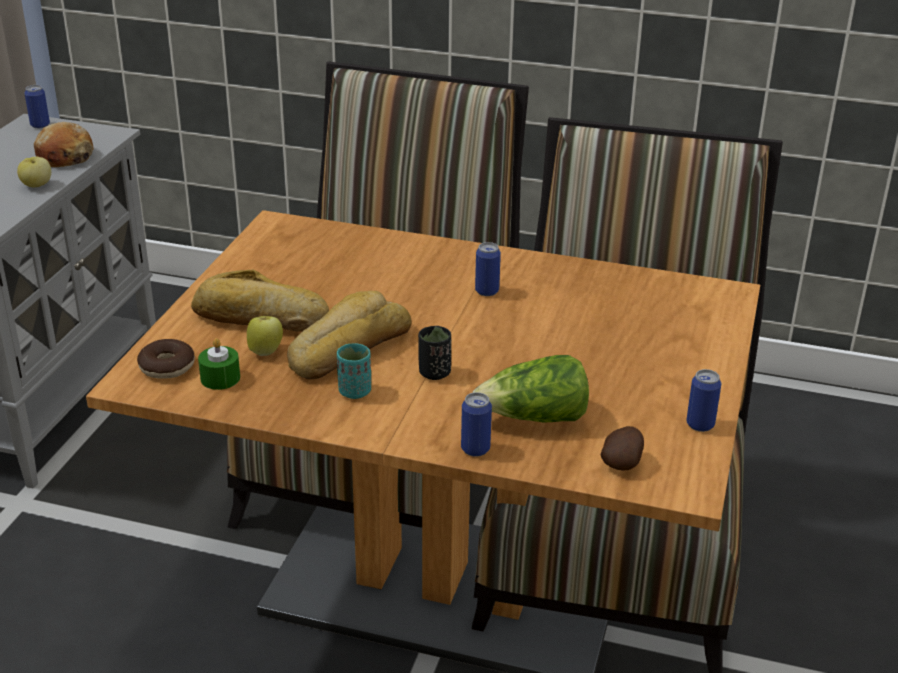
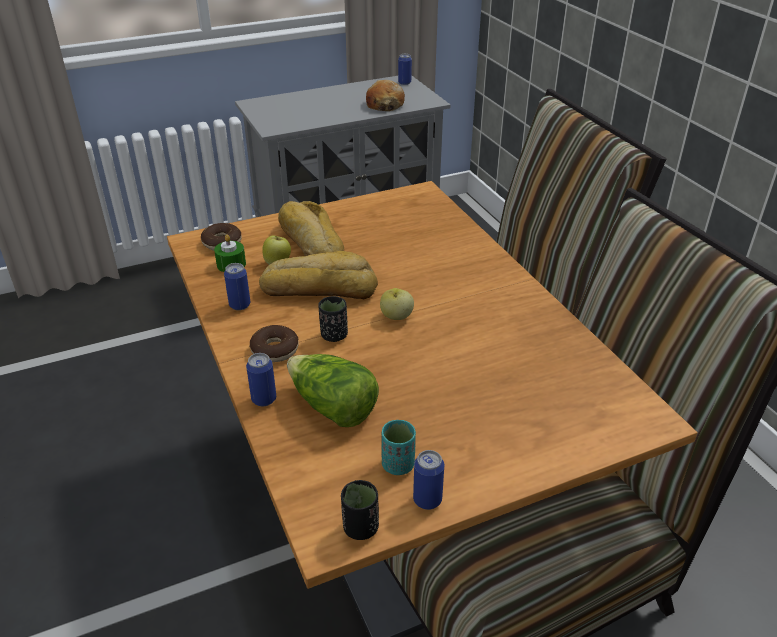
camera: 50 degrees right, 5 degrees up
apple [17,157,51,187] -> apple moved to [380,288,414,320]
turquoise cup [337,343,371,399] -> turquoise cup moved to [381,420,416,475]
can [475,242,501,296] -> can moved to [224,263,251,310]
potato [601,426,644,471] -> none
none -> donut [250,325,299,362]
none -> black cup [341,480,379,540]

